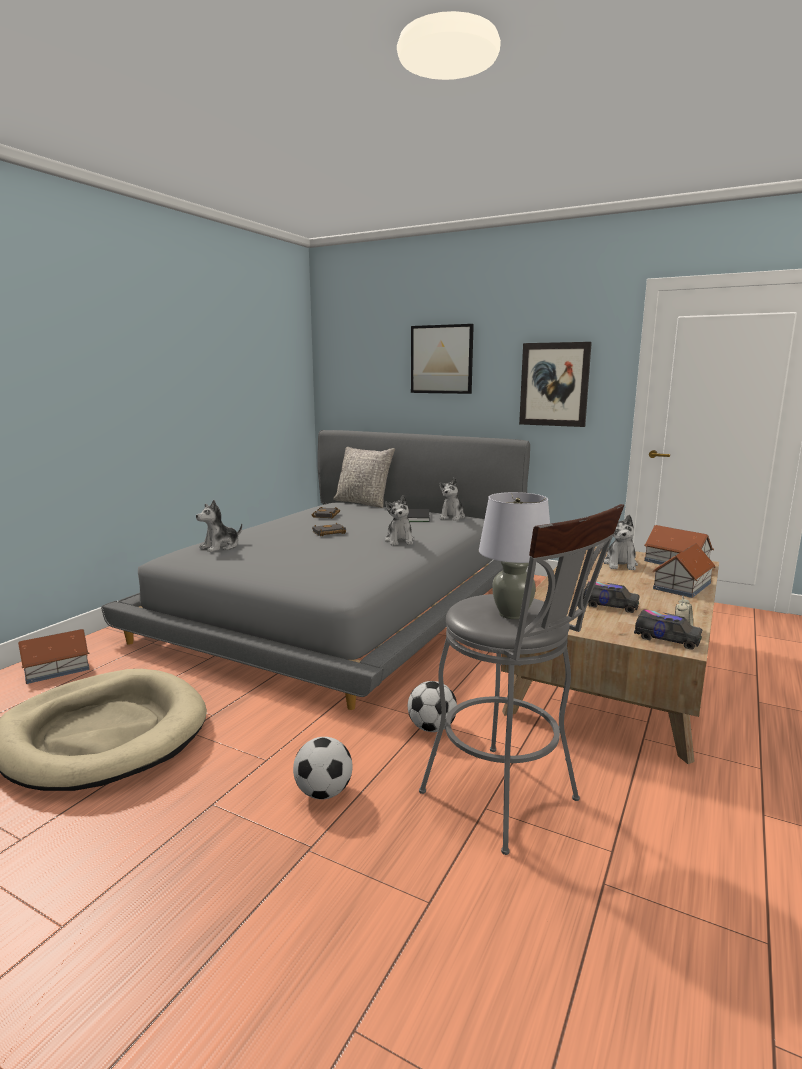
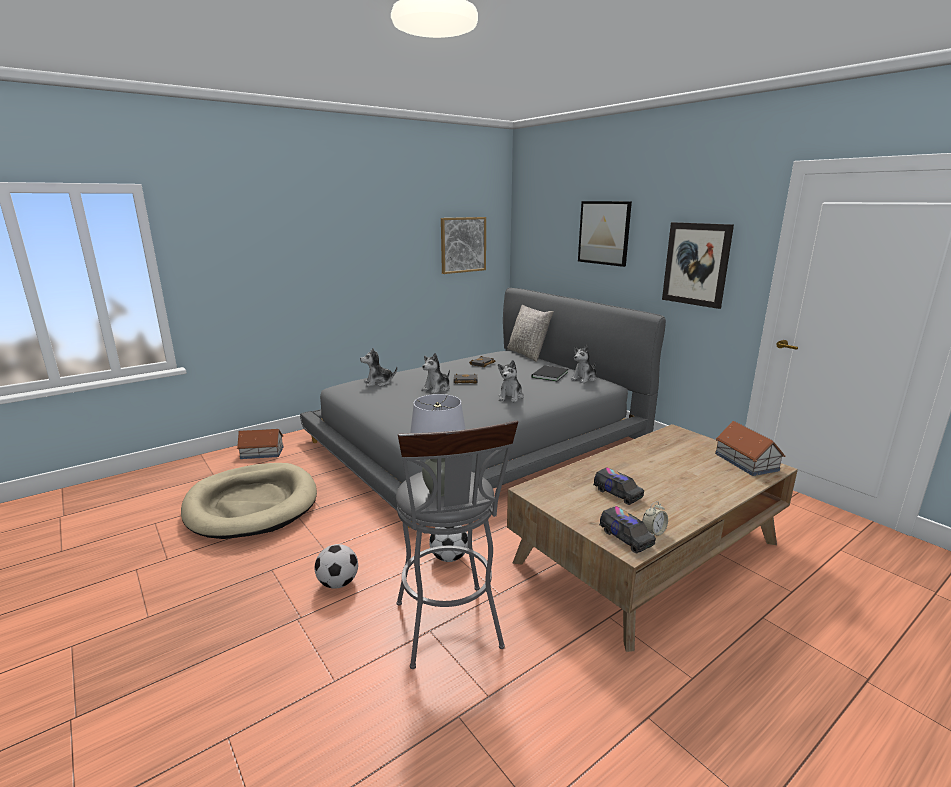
camera: 25 degrees right, 5 degrees up
plush toy [603,515,638,570] -> plush toy moved to [422,353,450,394]
toy house [653,543,715,598] -> none
none -> picture [441,217,486,274]

